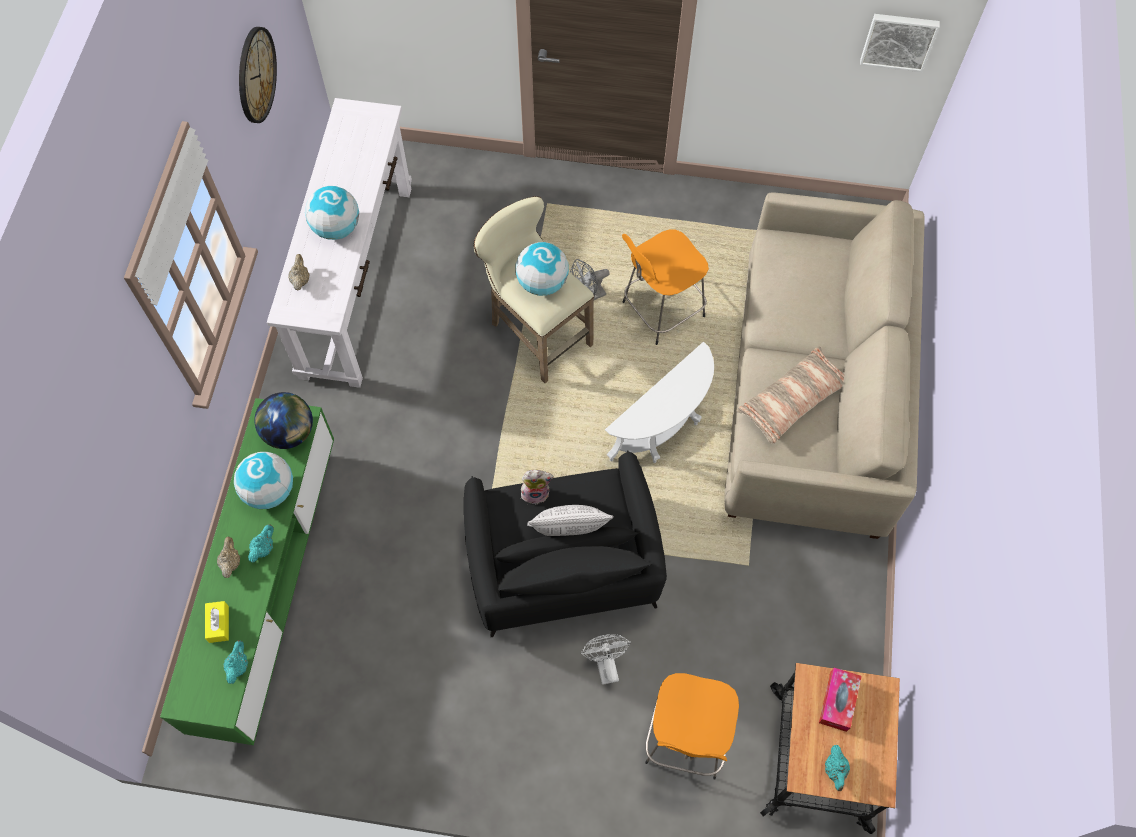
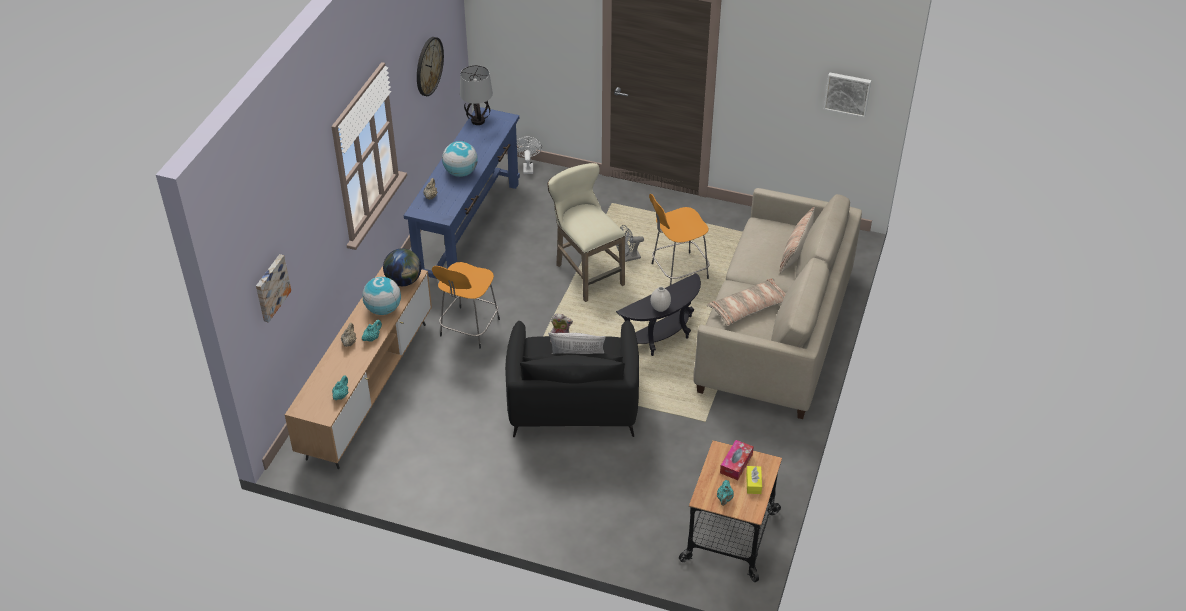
camera: 10 degrees right, 20 degrees down
green tv stand [160,398,334,745] -> brown tv stand [285,266,432,469]
yellow tissue box [205,601,229,643] -> yellow tissue box moved to [746,466,762,494]
white console table [267,98,412,388] -> blue console table [404,107,520,279]
globe [516,242,569,296] -> none
white fan [581,634,631,685] -> white fan moved to [517,136,542,174]
white side table [605,342,714,463] -> black side table [616,273,701,356]
orange stool [645,673,739,780] -> orange stool moved to [432,262,500,349]
none -> picture [256,254,291,323]
none -> table lamp [460,65,493,125]
none -> white vase [651,287,671,312]
none -> pillow [779,207,815,274]

